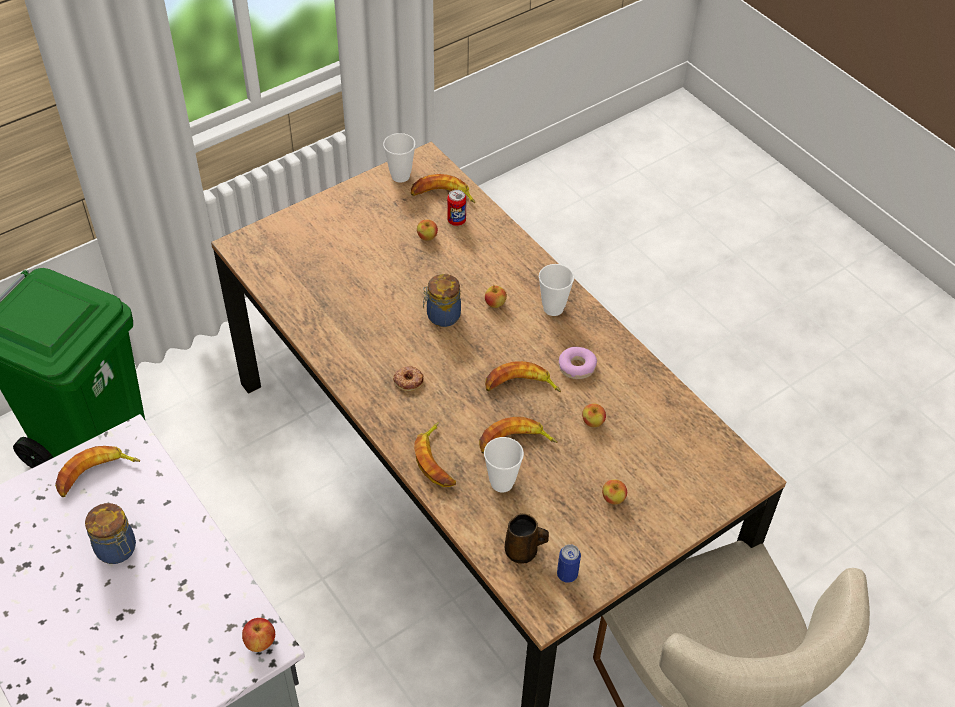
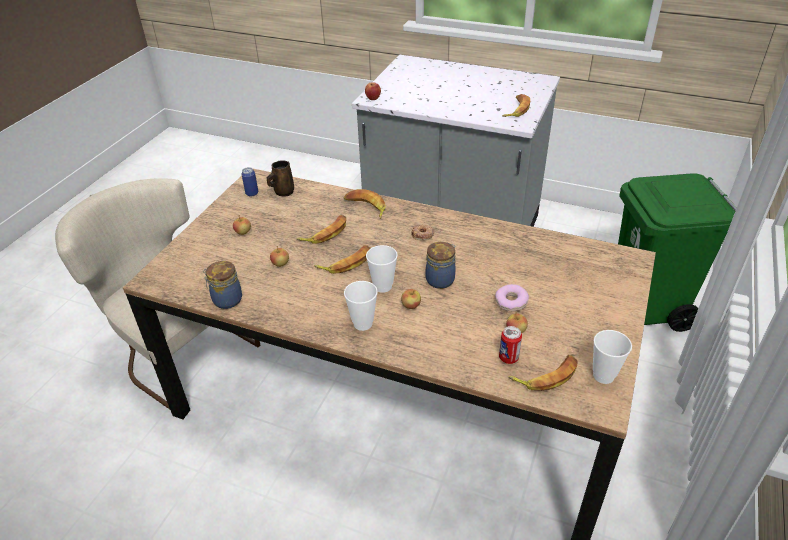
camera: 150 degrees right, 10 degrees down
jar [85,503,136,564] -> jar moved to [203,261,242,309]
cup [484,437,524,493] -> cup moved to [366,245,398,293]
donut [559,347,597,379] -> donut moved to [495,284,529,311]

